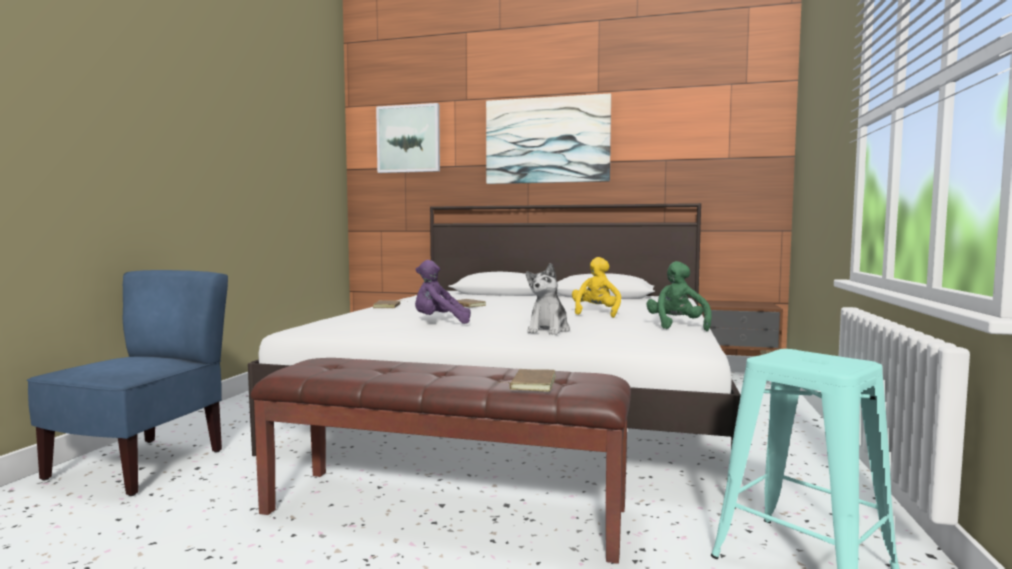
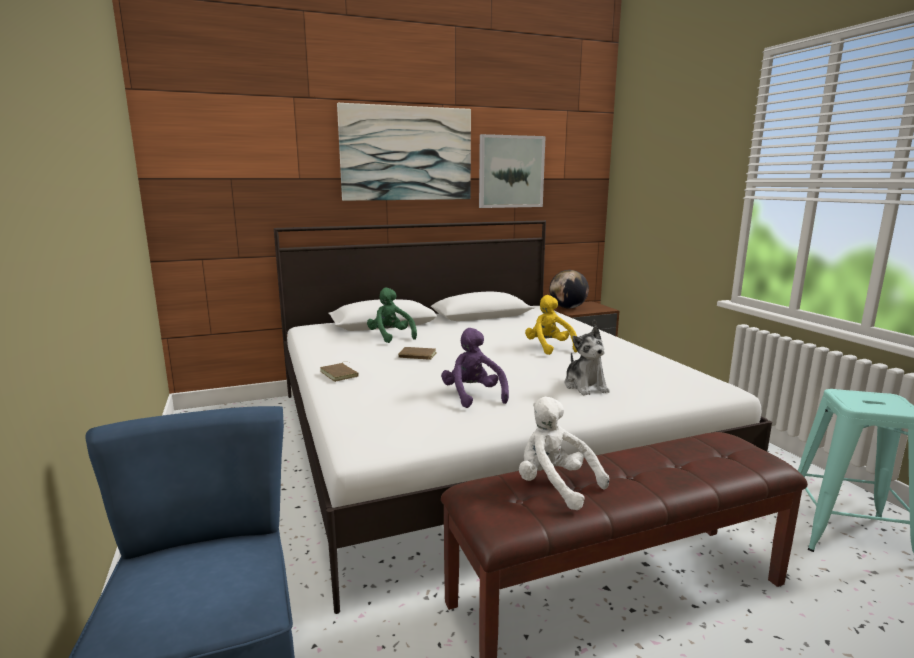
camera: 35 degrees left, 10 degrees up
picture [376,103,440,173] -> picture moved to [479,134,546,208]
purple plush toy [415,260,471,324] -> purple plush toy turned 105 degrees clockwise [441,328,509,408]
brown book [499,369,556,392] -> none
green plush toy [646,261,712,331] -> green plush toy moved to [367,287,417,343]
none -> white plush toy [519,397,609,510]
none -> globe [549,270,589,308]

